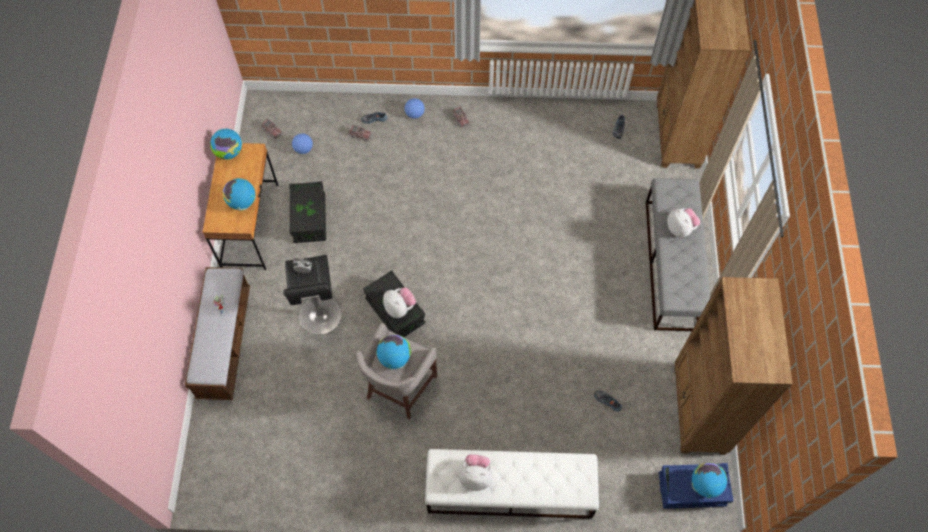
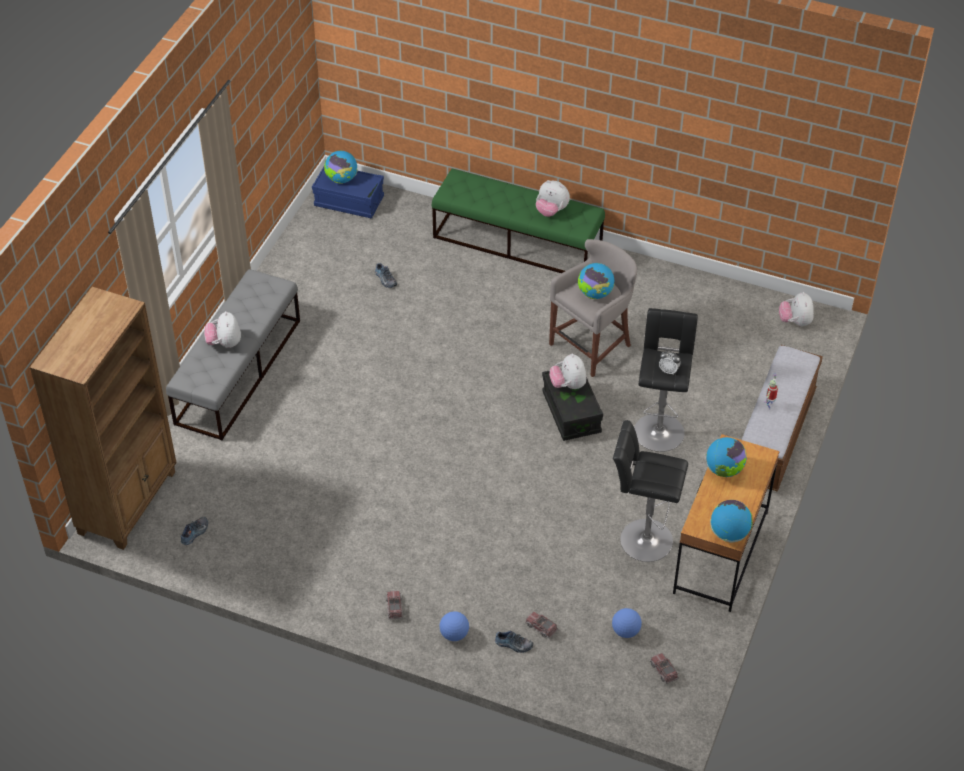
camera: 160 degrees left, 15 degrees down
black storage box [289,181,326,243] -> black stool [613,420,688,562]
white bench [425,449,599,519] -> green bench [431,169,605,273]
brown bookcase [674,277,793,455] -> none
none -> plush toy [779,292,814,326]

